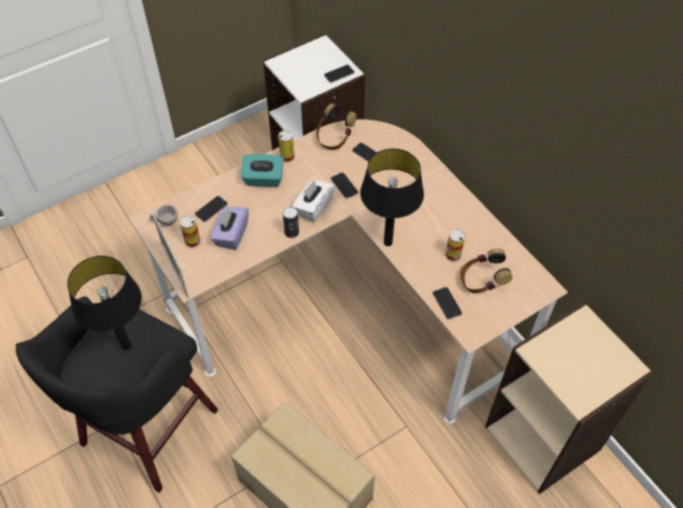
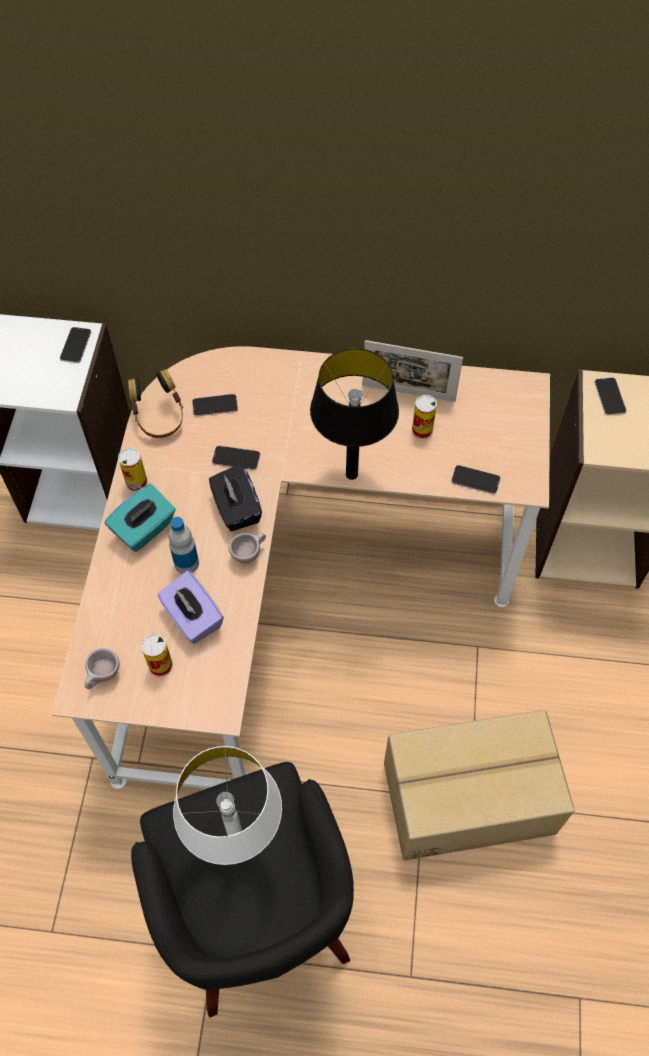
camera: 50 degrees left, 5 degrees up
black table lamp [67,256,142,350] -> white table lamp [173,746,282,865]
picture frame [152,212,189,298] -> picture frame moved to [362,340,463,402]
phone [195,196,228,222] -> phone moved to [594,377,626,415]
can [283,207,299,238] -> beige cup [229,533,266,564]
white tissue box [292,179,335,222] -> black tissue box [209,463,262,531]
headphones [460,249,513,293] -> none
none -> bottle [168,517,199,574]

